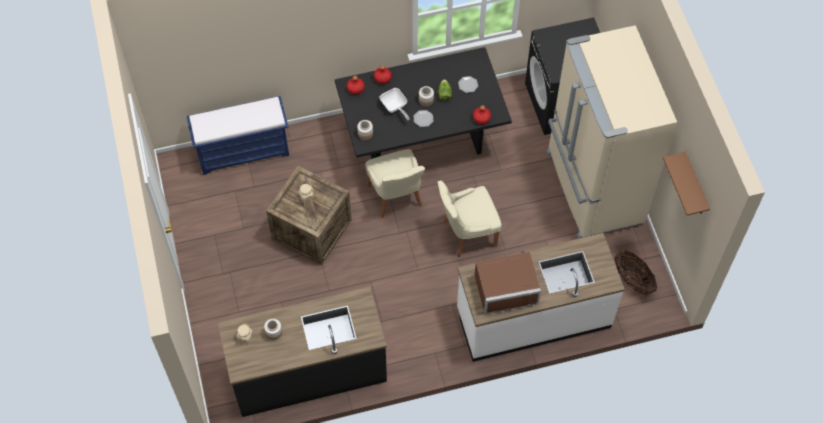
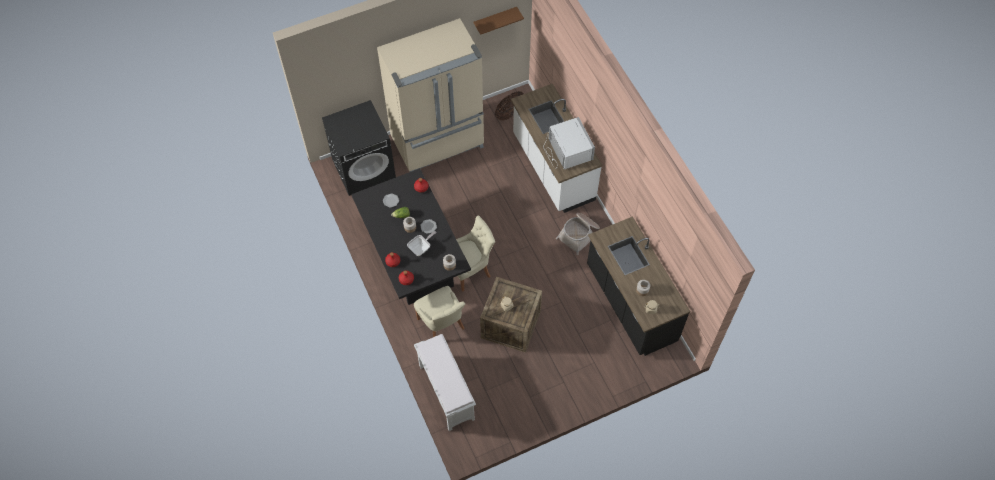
camera: 100 degrees left, 0 degrees up
blue bench [187,96,289,175] -> white bench [414,334,476,431]
beige chair [438,180,502,257] -> beige chair moved to [414,286,465,337]
brown microwave [475,251,541,314] -> white microwave [544,117,595,169]
none -> basket [556,213,600,255]

